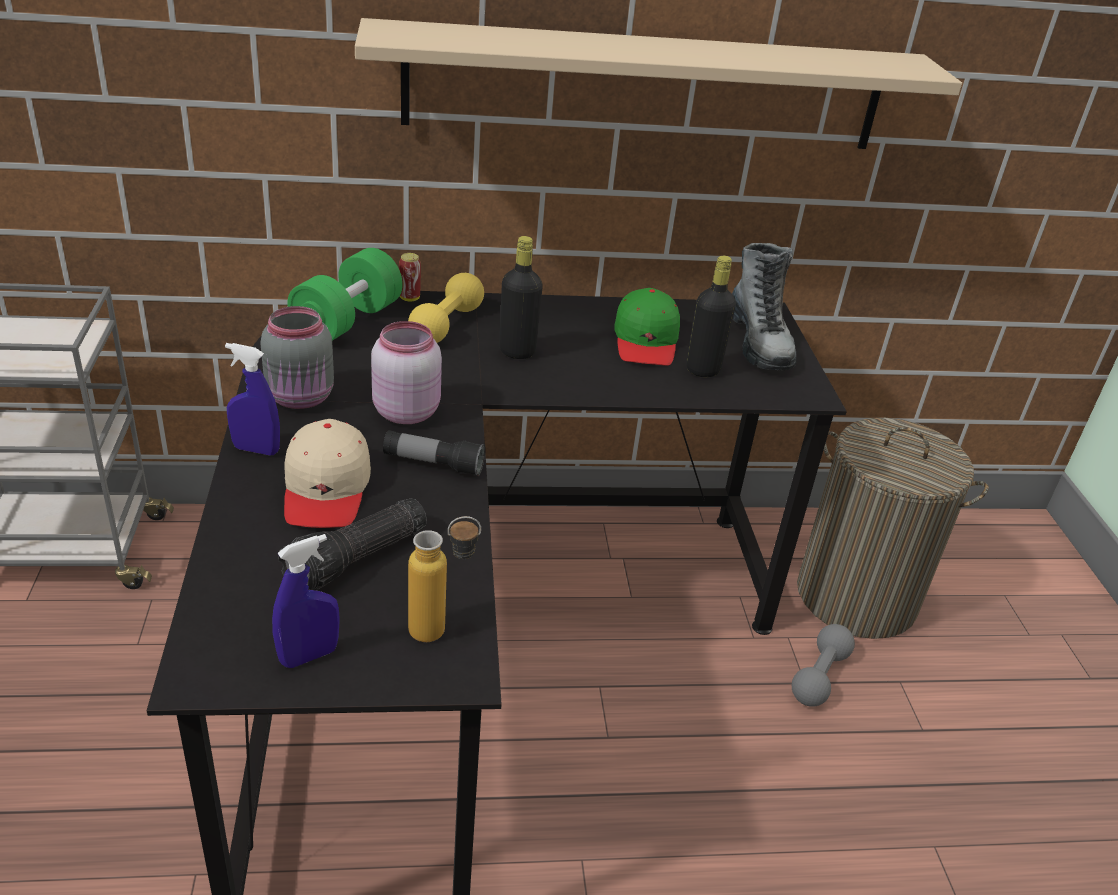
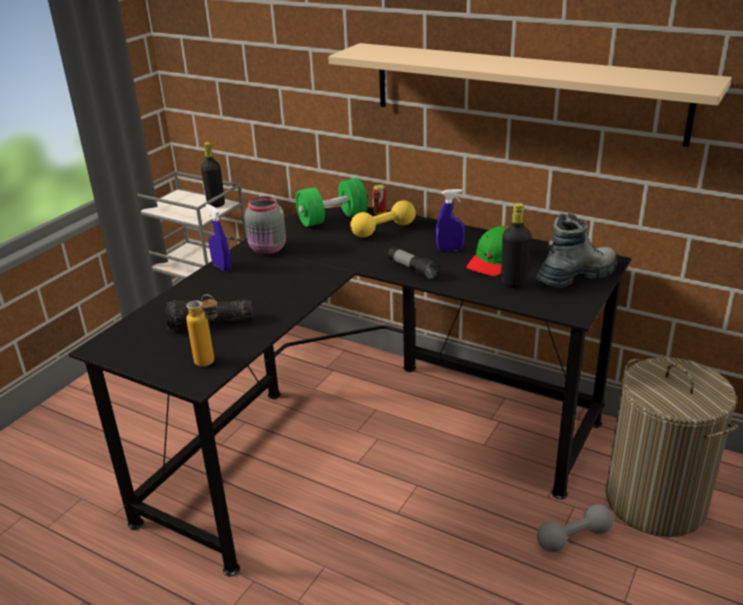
camera: 40 degrees right, 5 degrees down
blue spray bottle [272,534,340,668] -> blue spray bottle moved to [436,189,465,251]
beige cap [284,419,371,528] -> none
pink jar [371,321,442,424] -> none
flashlight [383,430,486,476] -> flashlight moved to [388,247,439,279]
black bottle [499,236,543,359] -> black bottle moved to [201,142,225,208]
boot [732,243,796,371] -> boot turned 150 degrees counterclockwise [536,213,617,288]

